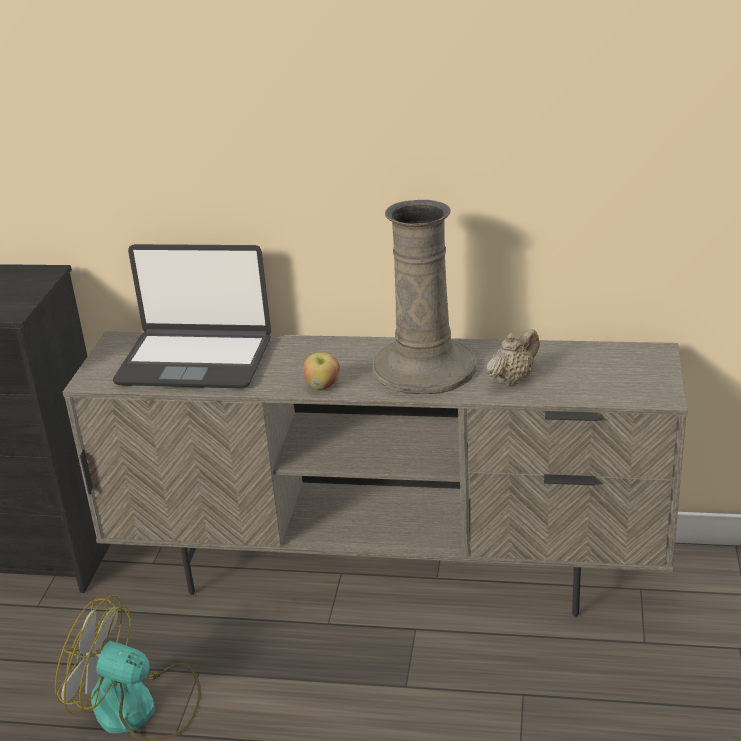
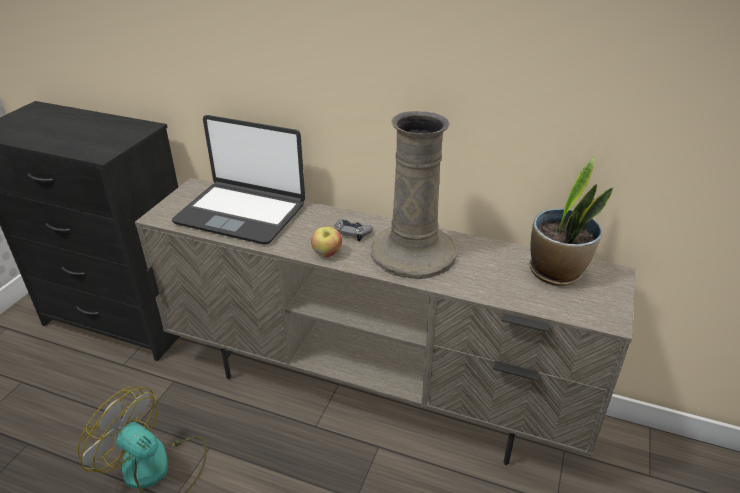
camera: 10 degrees right, 5 degrees up
beige teapot [486,329,540,386] -> none
none -> grey game controller [334,219,373,241]
none -> potted plant [529,157,613,286]

